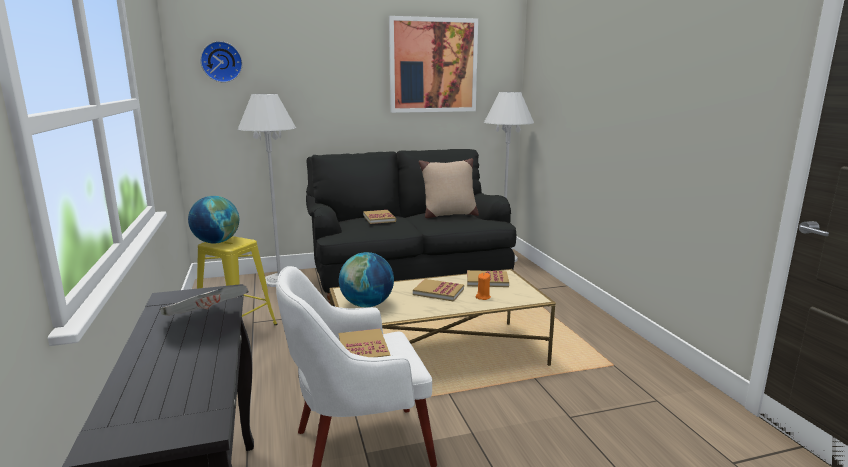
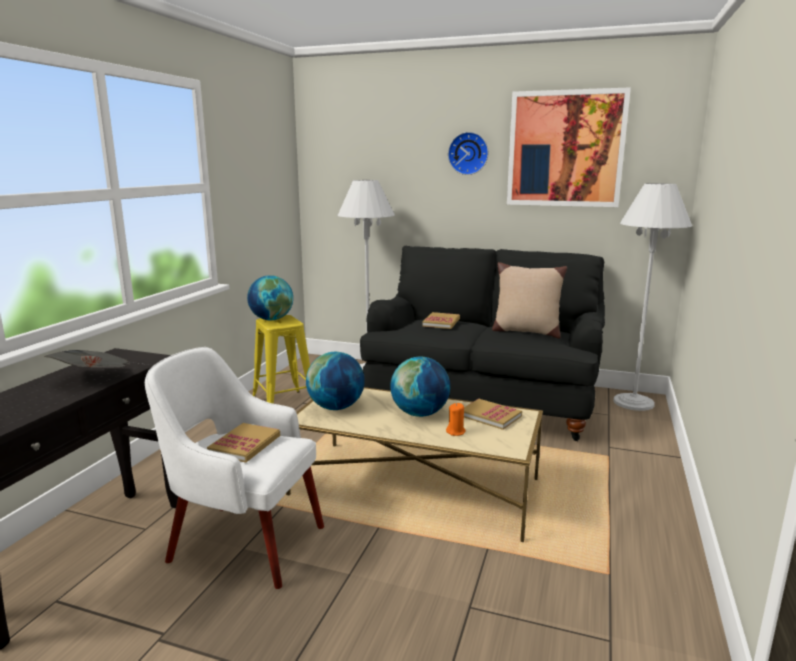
camera: 35 degrees right, 0 degrees up
wall clock [200,41,243,83] -> wall clock moved to [448,132,488,175]
book [413,279,464,302] -> globe [390,357,450,417]

